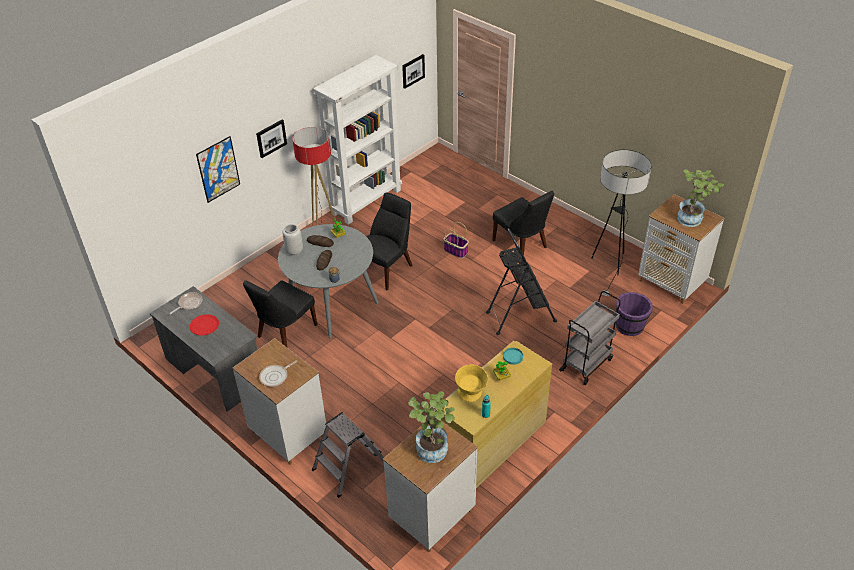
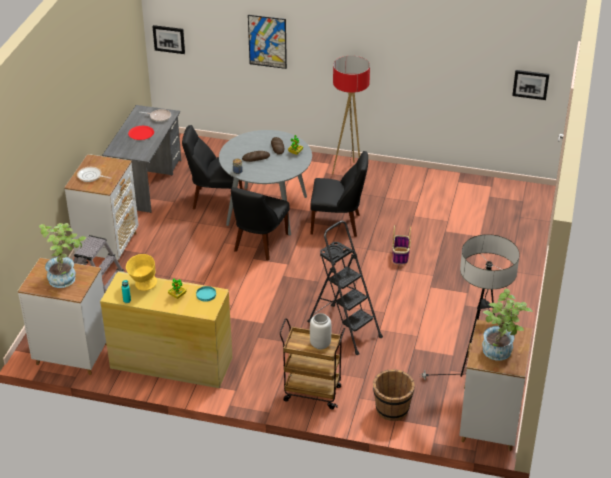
camera: 60 degrees right, 5 degrees down
picture [256,120,287,158] -> picture moved to [152,25,185,54]
grey vase [282,224,303,255] -> grey vase moved to [310,313,331,349]
white bookcase [313,55,402,225] -> none
black chair [493,191,554,255] -> black chair moved to [231,187,290,260]
grey cart [559,291,621,385] -> brown cart [280,318,345,409]
purple bucket [616,292,653,336] -> brown bucket [373,369,415,421]

